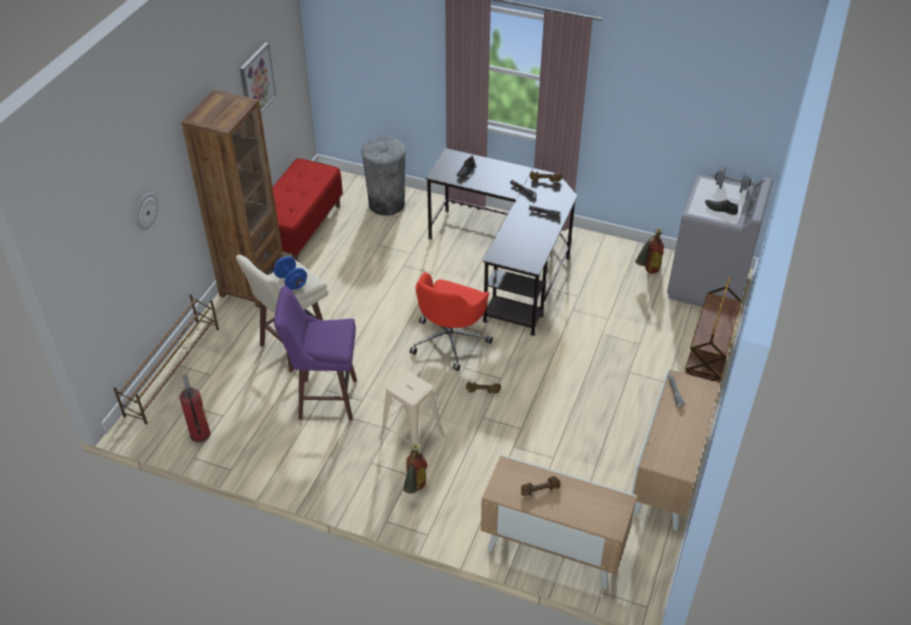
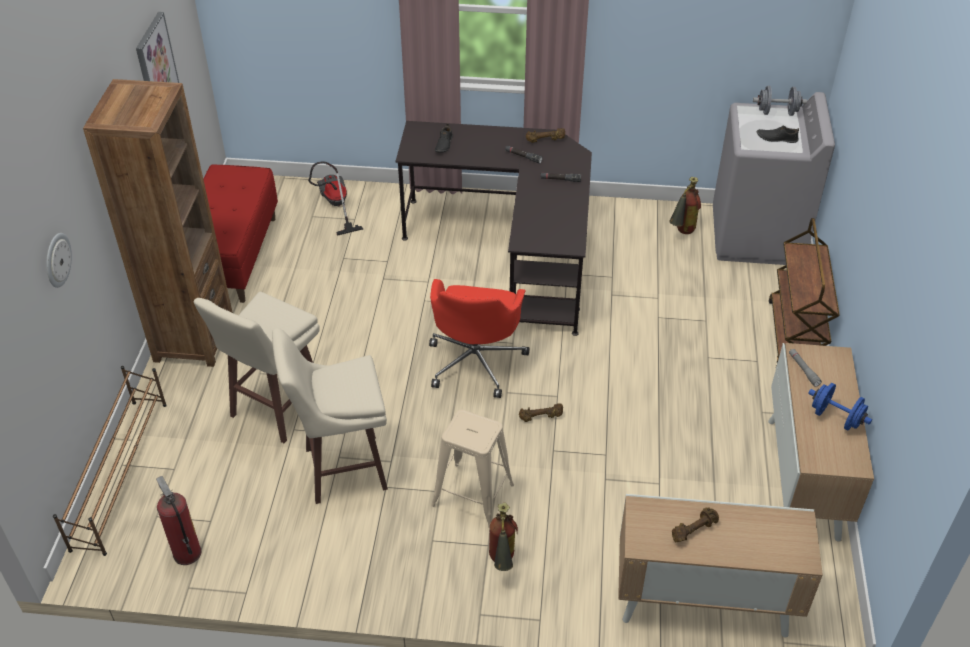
camera: 15 degrees left, 0 degrees up
blue dumbbell [273,256,307,290] -> blue dumbbell moved to [808,383,872,430]
purple stool [274,286,357,420] -> beige stool [272,328,388,504]
grey trash can [361,137,406,216] -> vacuum cleaner [308,161,363,236]

